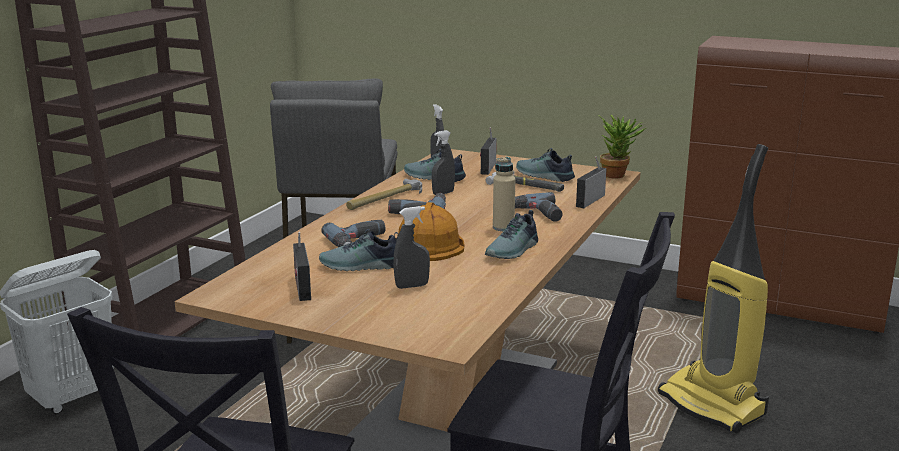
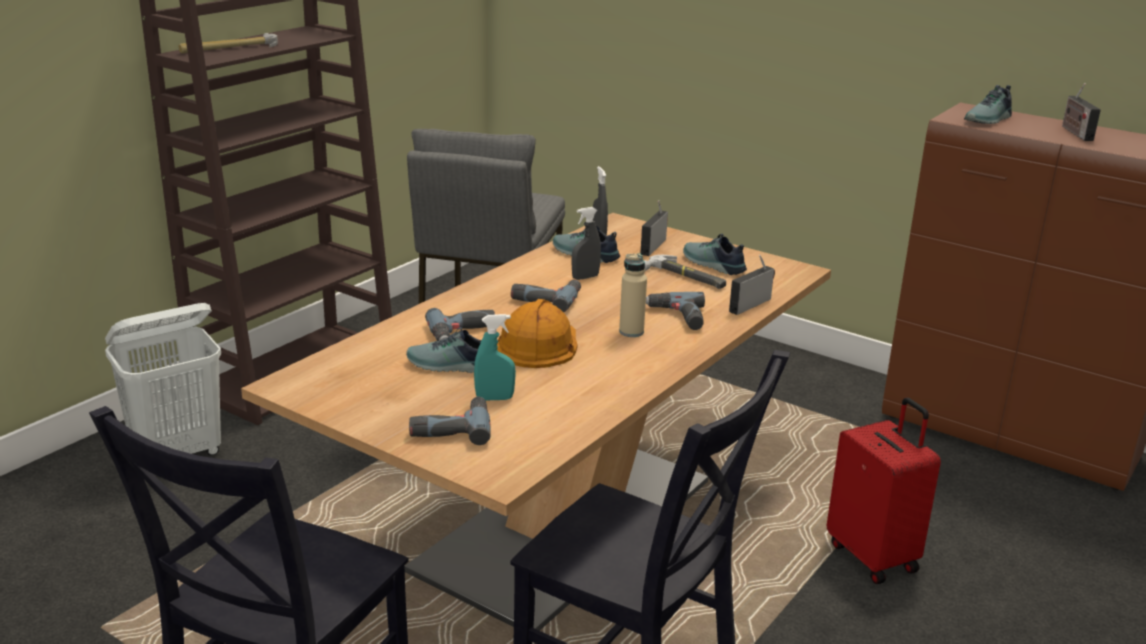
camera: 10 degrees right, 5 degrees up
radio [293,232,311,301] -> radio moved to [1062,83,1101,141]
hammer [346,179,422,210] -> hammer moved to [178,33,278,54]
grey spray bottle [393,206,430,289] -> turquoise spray bottle [474,314,516,400]
shoe [485,210,538,259] -> shoe moved to [964,85,1012,124]
potted plant [598,115,646,179] -> none
vacuum cleaner [658,144,769,434] -> red suitcase [827,397,941,584]
none -> power drill [409,397,491,445]

